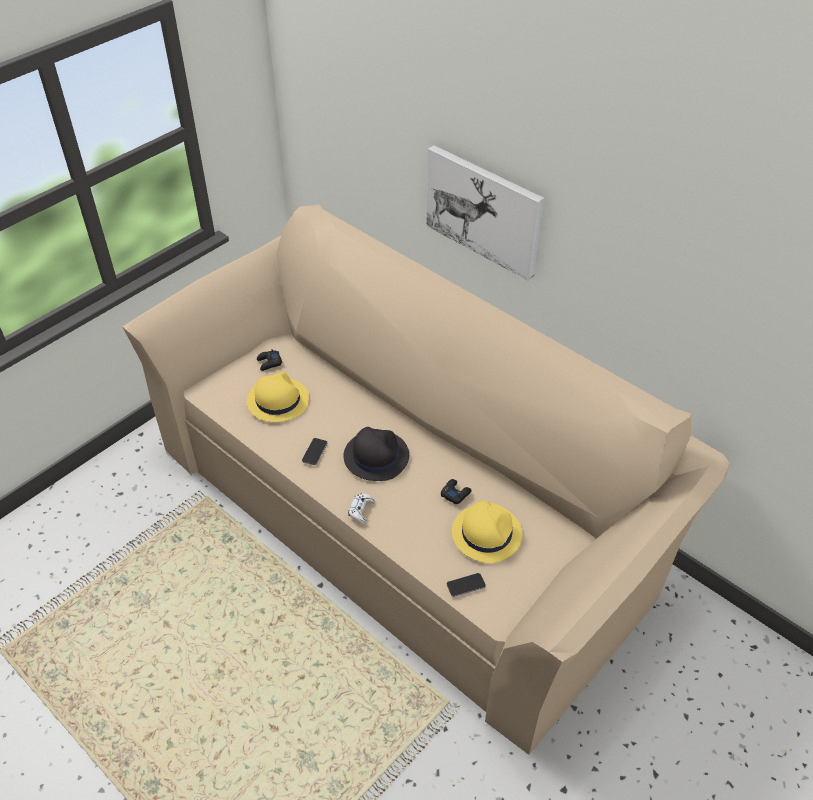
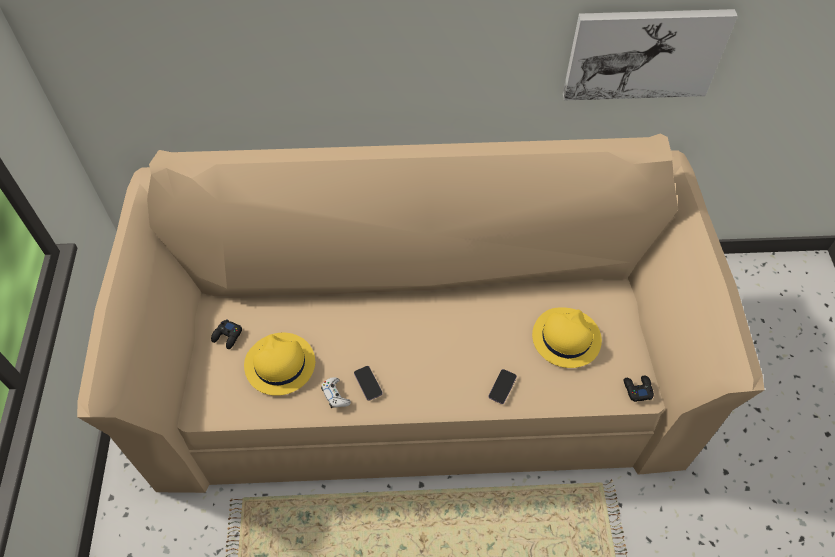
camera: 45 degrees left, 10 degrees up
black hat [343,427,409,481] -> none
white game controller [348,493,375,524] -> white game controller moved to [321,377,351,408]
picture [426,145,544,281] -> picture moved to [563,9,738,100]
black game controller [441,479,471,504] -> black game controller moved to [624,376,654,402]
phone [447,573,486,597] -> phone moved to [488,369,517,404]

